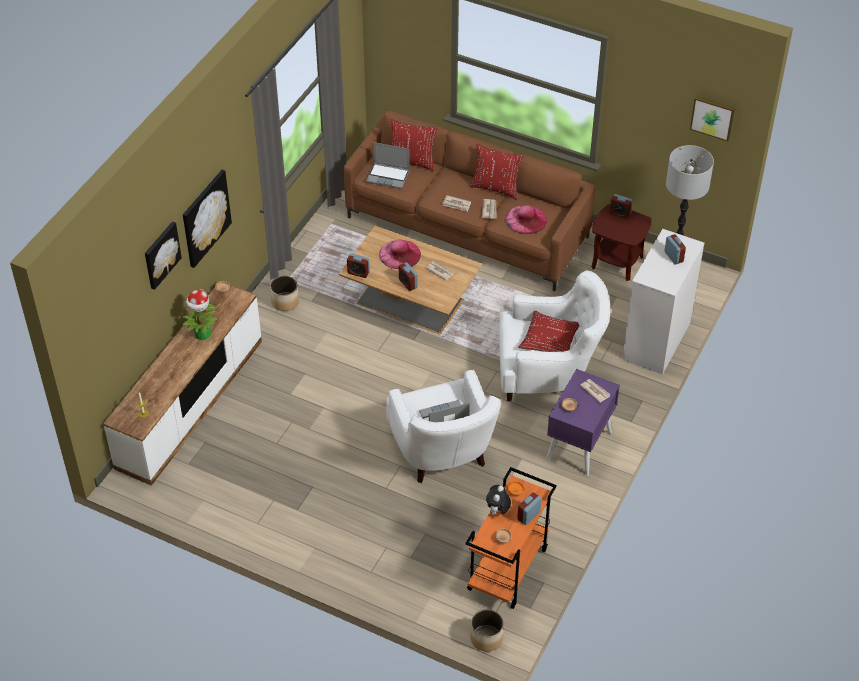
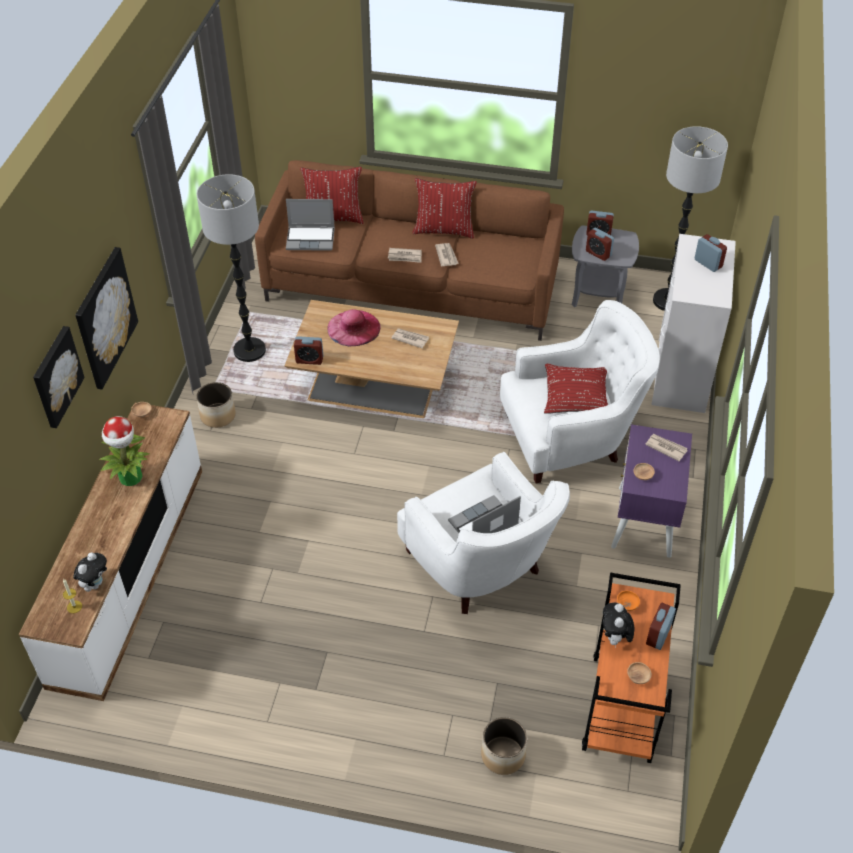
camera: 15 degrees left, 0 degrees up
alarm clock [399,262,418,291] -> alarm clock moved to [586,228,614,261]
planter [470,609,504,651] -> planter moved to [481,717,527,775]
pink hat [506,205,547,234] -> none
brown side table [591,204,651,281] -> grey side table [572,226,639,307]
picture [690,96,735,141] -> none
none -> plush toy [73,552,107,592]
none -> floor lamp [197,174,266,362]

